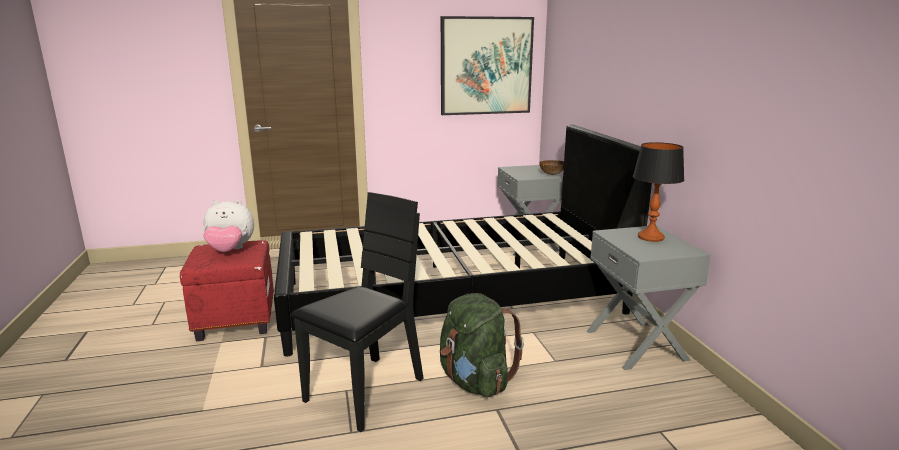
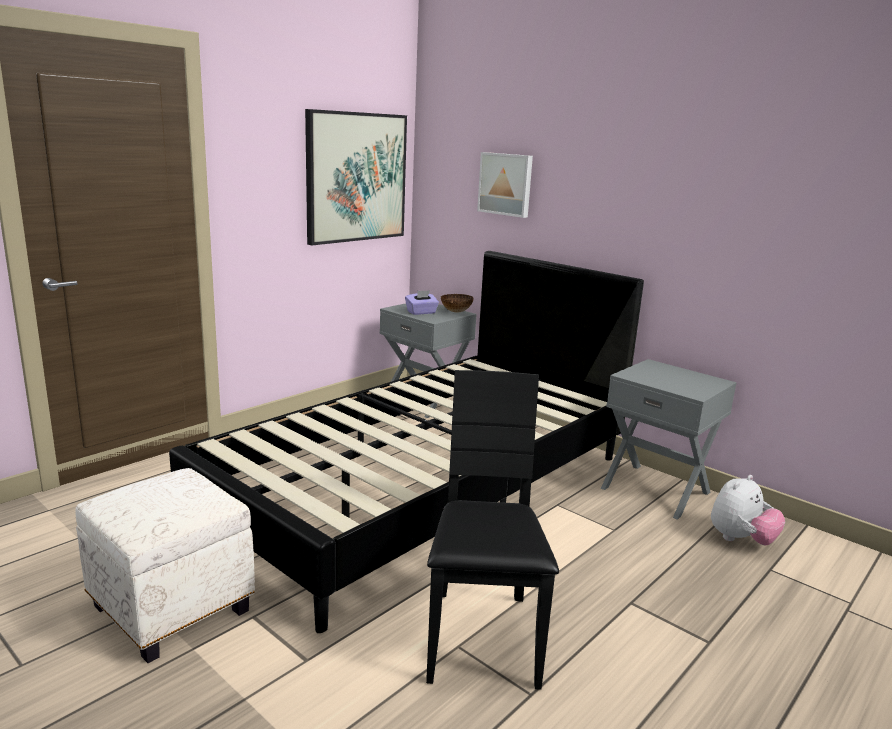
camera: 35 degrees left, 0 degrees up
red ottoman [180,240,274,342] -> white ottoman [75,468,255,663]
plush toy [202,200,254,252] -> plush toy moved to [711,475,785,545]
green backpack [440,293,524,397] -> none
table lamp [633,142,684,242] -> none
none -> purple tissue box [405,290,439,315]
none -> picture [477,152,533,218]

